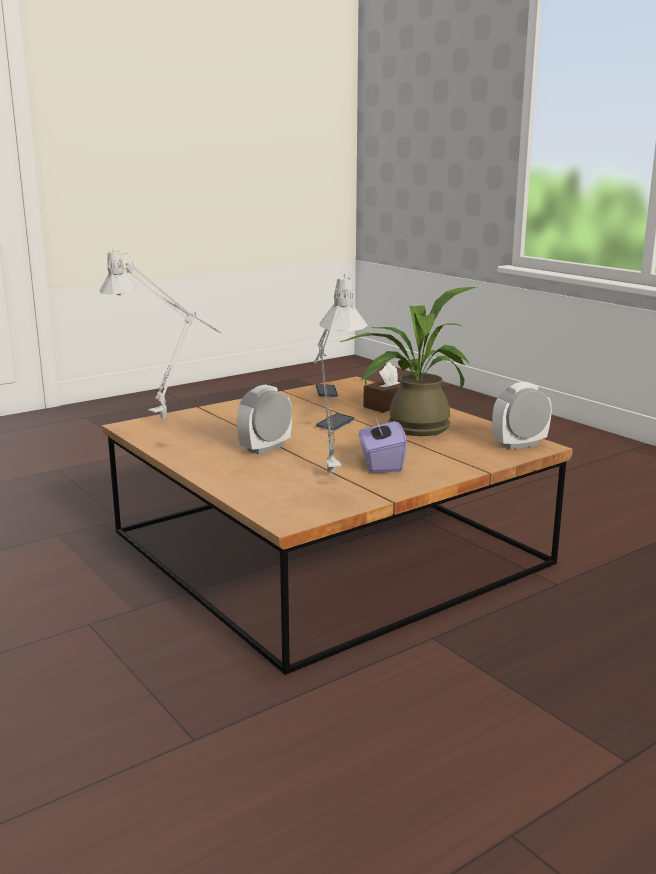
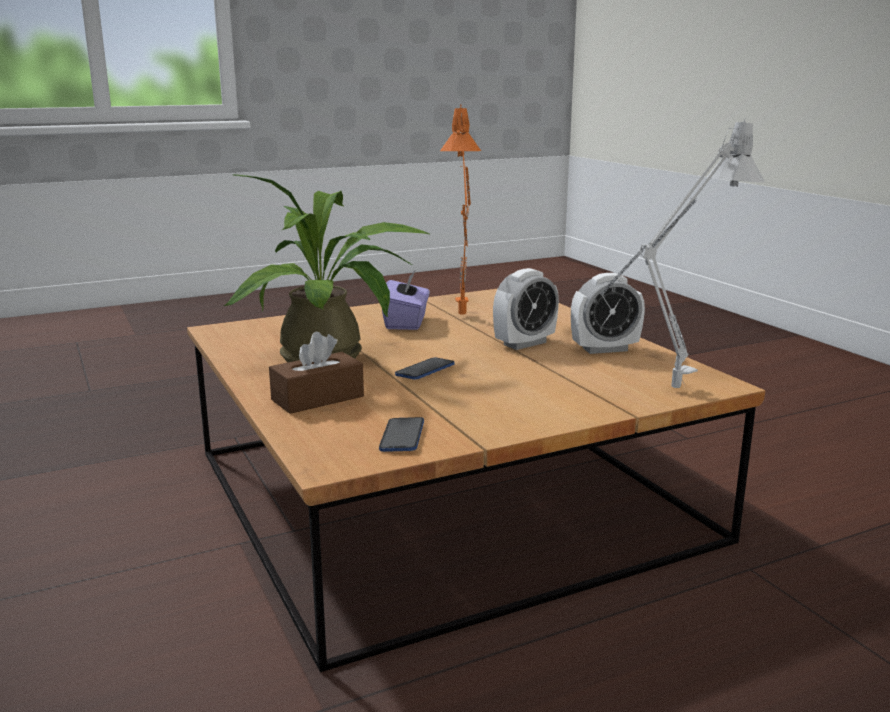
camera: 170 degrees left, 0 degrees up
grey table lamp [314,274,368,477] -> orange table lamp [440,104,481,314]
alarm clock [492,382,552,450] -> alarm clock moved to [571,273,645,354]

